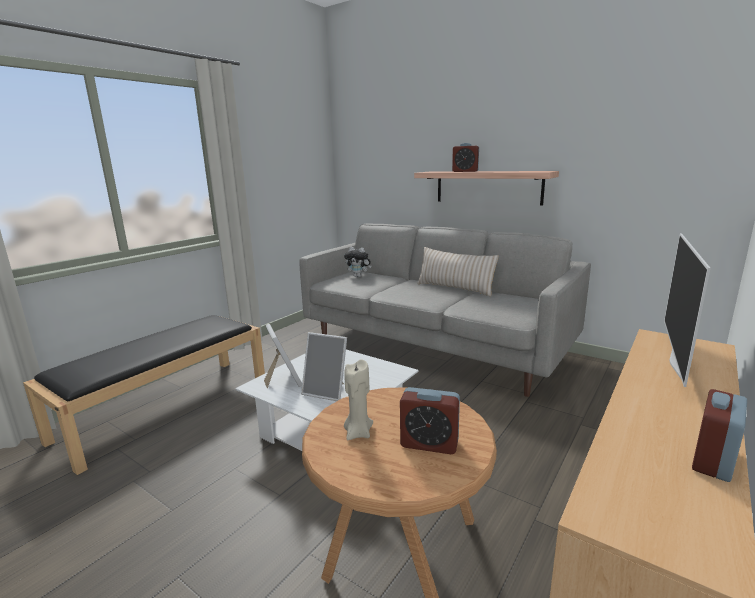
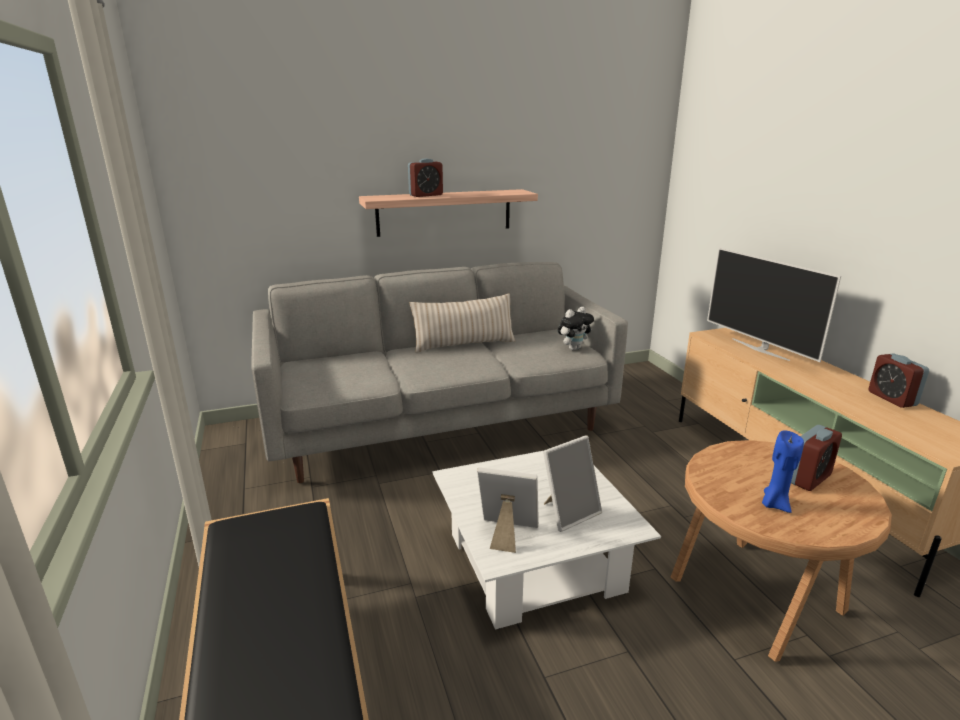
camera: 55 degrees left, 5 degrees up
plush toy [344,247,371,277] -> plush toy moved to [558,307,594,351]
beige candle [344,359,373,440] -> blue candle [762,430,804,513]

